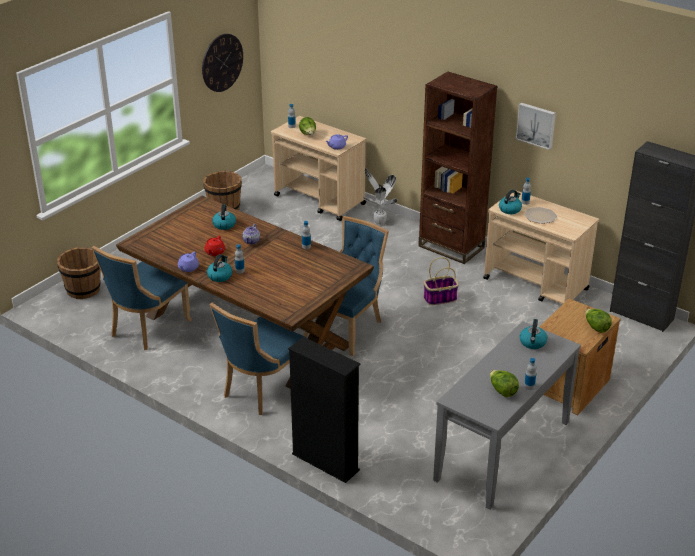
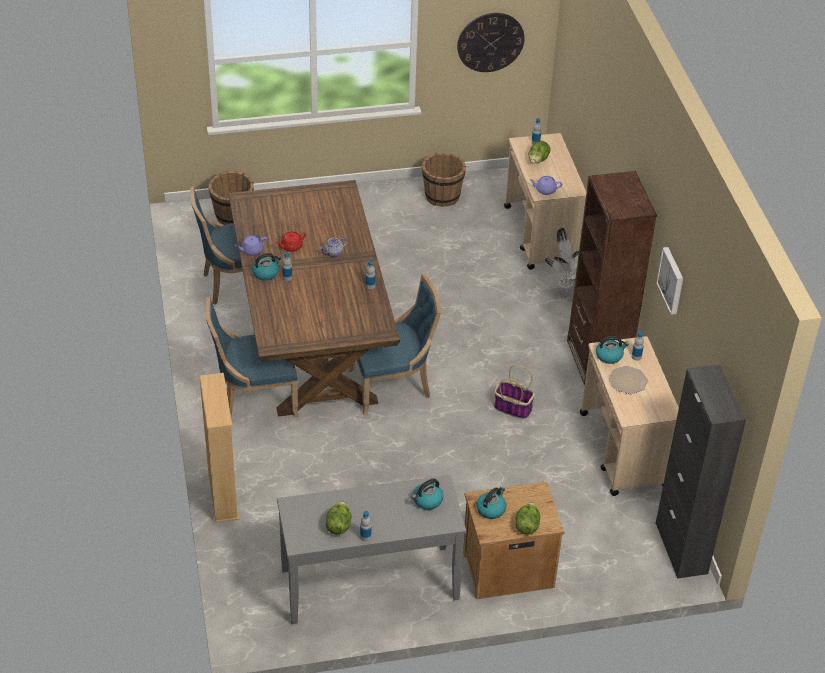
camera: 40 degrees right, 10 degrees up
kettle [212,204,236,230] -> kettle moved to [476,487,506,519]
black bookcase [288,337,361,483] -> beige bookcase [199,373,239,523]

